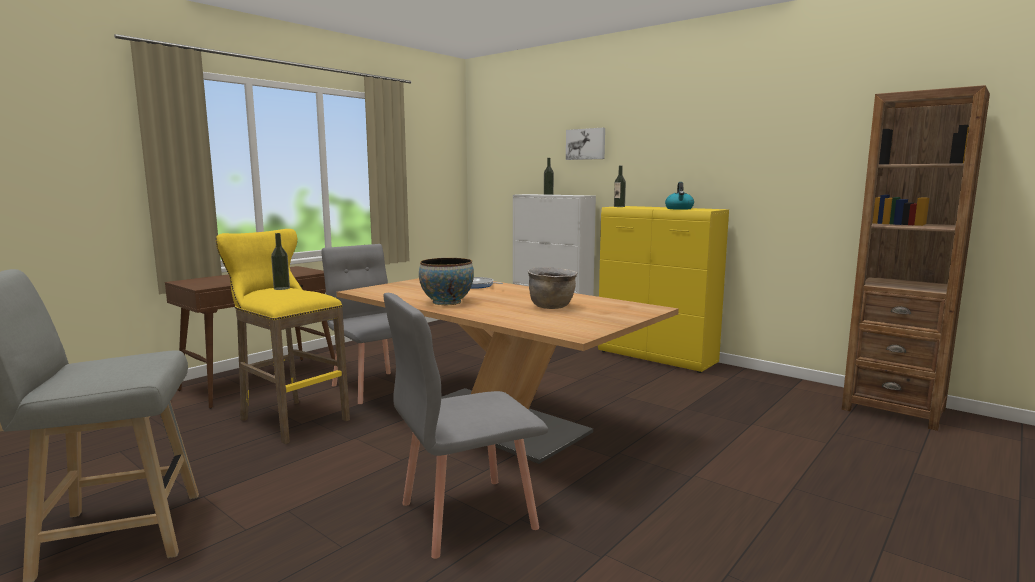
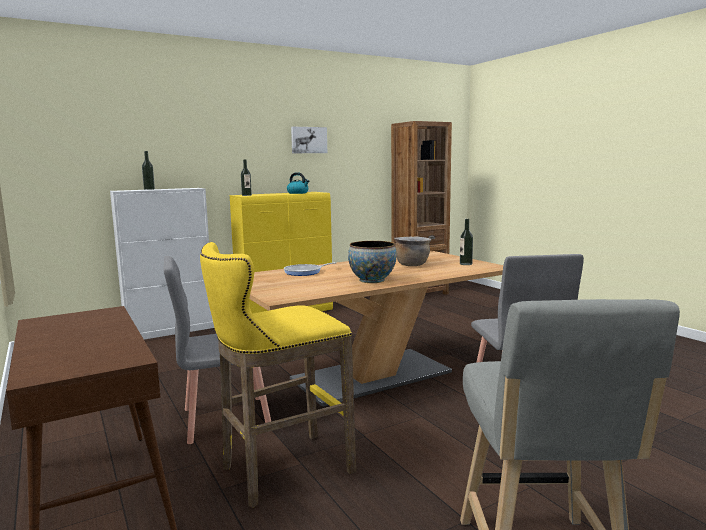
camera: 70 degrees left, 0 degrees up
bottle [271,233,290,290] -> bottle moved to [460,219,473,265]
picture [566,128,605,160] -> picture moved to [291,127,327,153]

